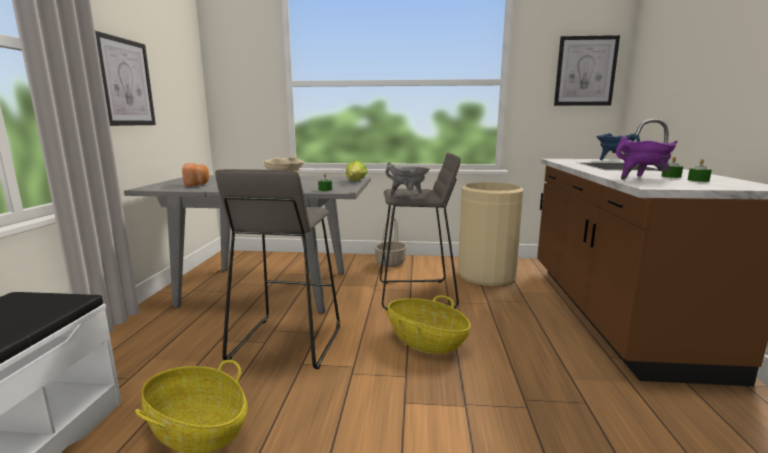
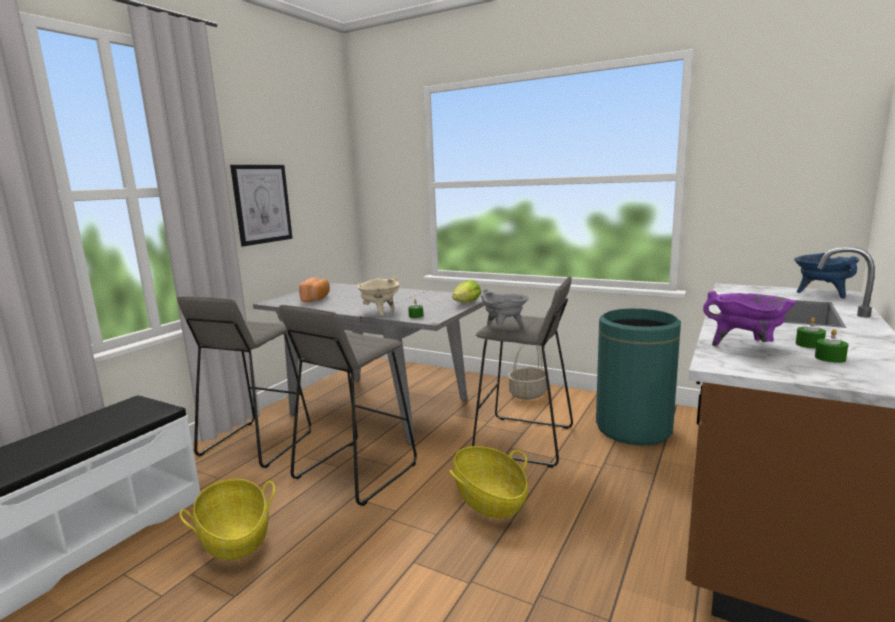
camera: 25 degrees right, 0 degrees up
beige trash can [458,182,523,286] -> green trash can [596,309,681,446]
picture [554,35,620,106] -> none
none -> grey stool [177,296,311,468]

